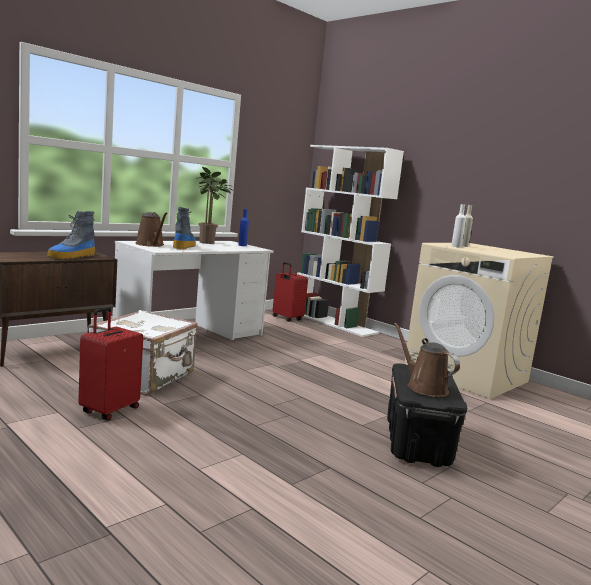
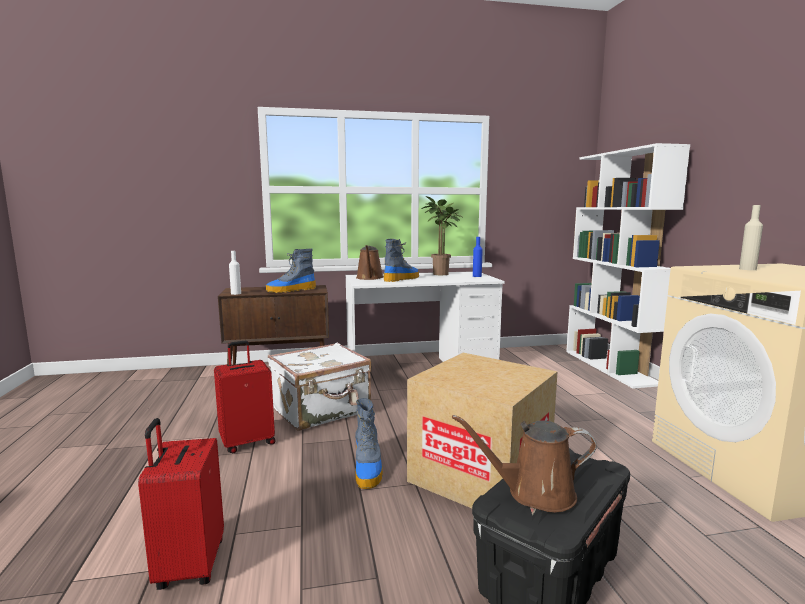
camera: 35 degrees right, 0 degrees up
red suitcase [273,262,308,322] -> red suitcase moved to [138,418,224,590]
brown watering can [394,323,460,397] -> brown watering can turned 90 degrees counterclockwise [452,415,597,512]
white bottle [451,204,466,248] -> white bottle moved to [229,251,241,295]
none -> boot [355,398,383,489]
none -> cardboard box [407,353,558,508]

